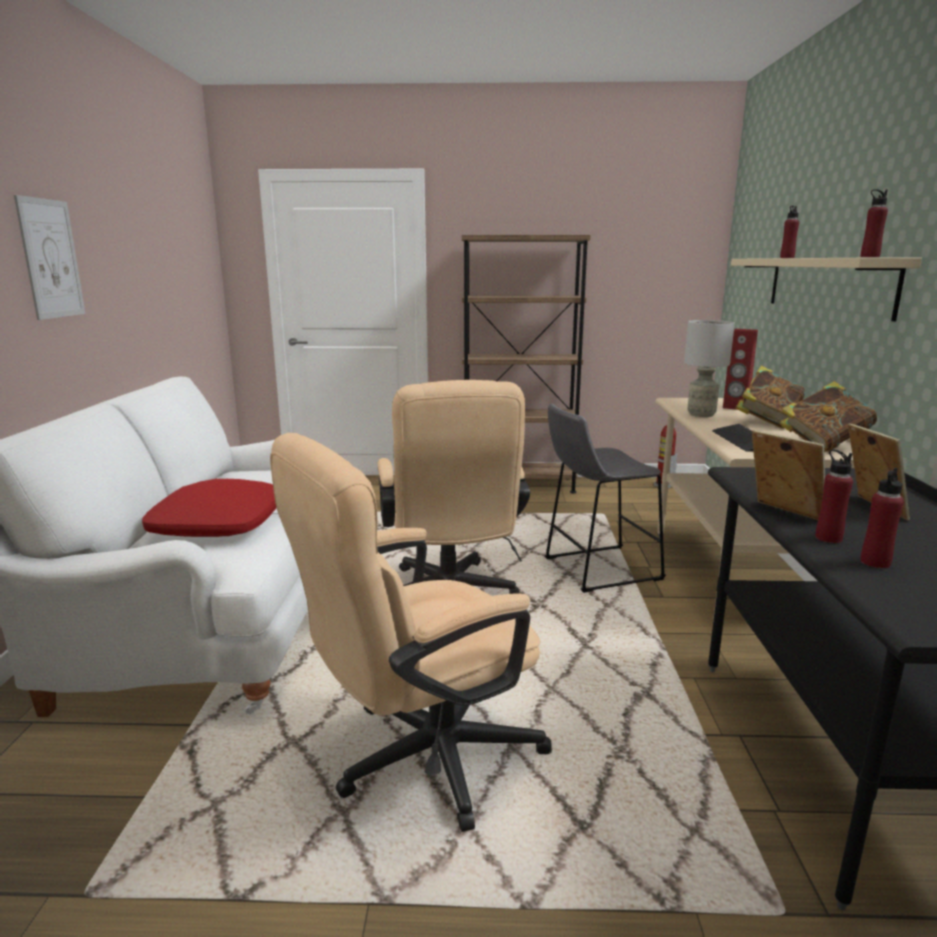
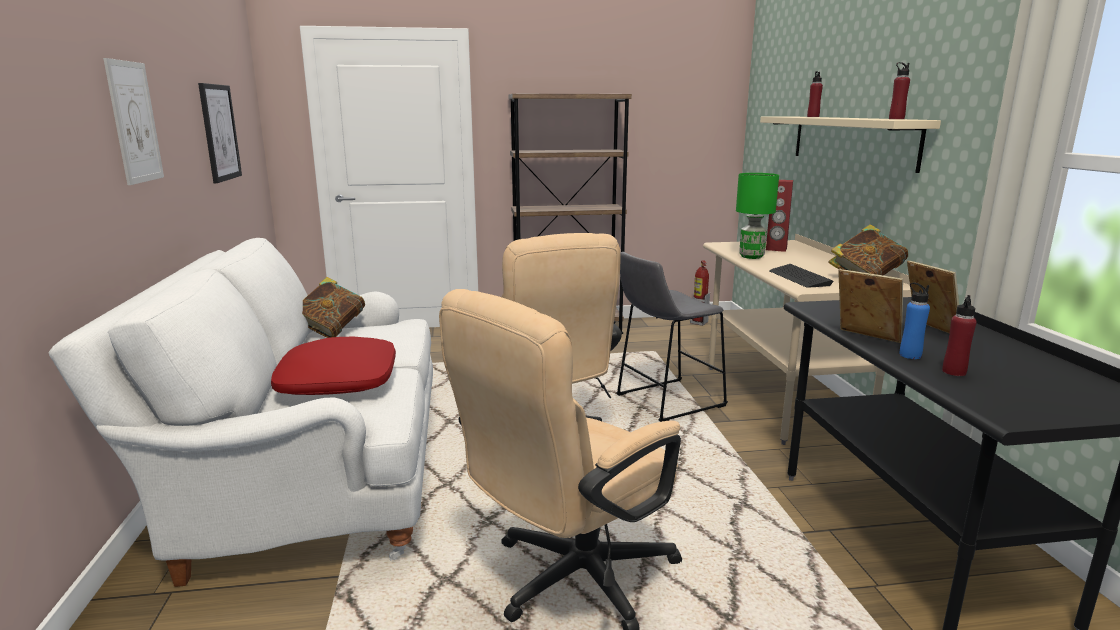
camera: 10 degrees left, 0 degrees up
grey table lamp [684,320,735,417] -> green table lamp [736,173,779,259]
book [735,366,805,428] -> book moved to [302,277,365,338]
red bottle [815,449,853,543] -> blue bottle [899,282,930,359]
none -> picture [198,83,242,183]

